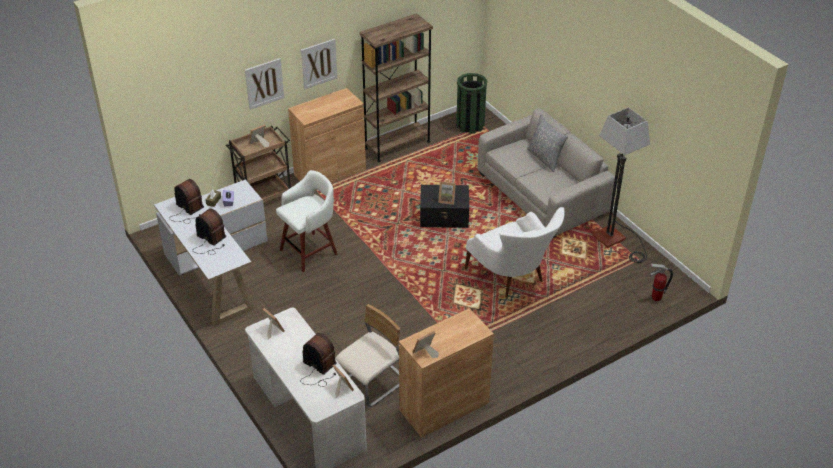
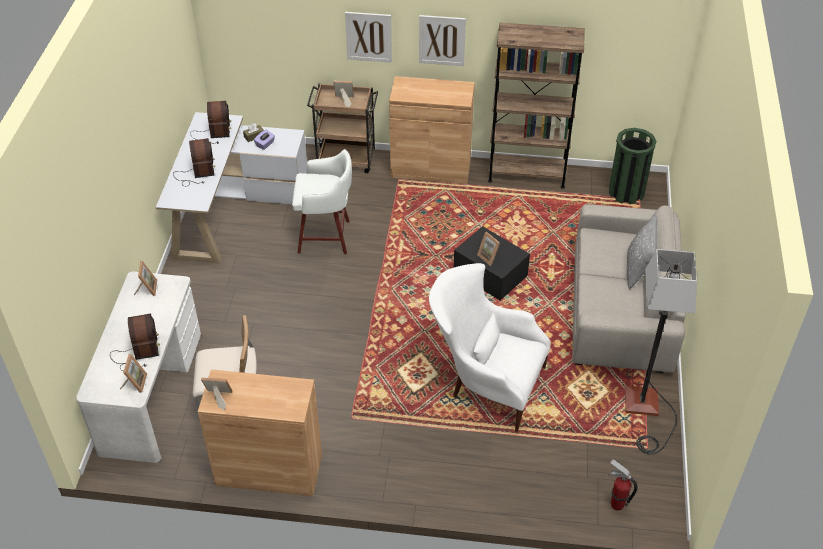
camera: 40 degrees right, 5 degrees up
white armchair [465,207,565,297] -> white armchair turned 105 degrees clockwise [429,263,550,432]

